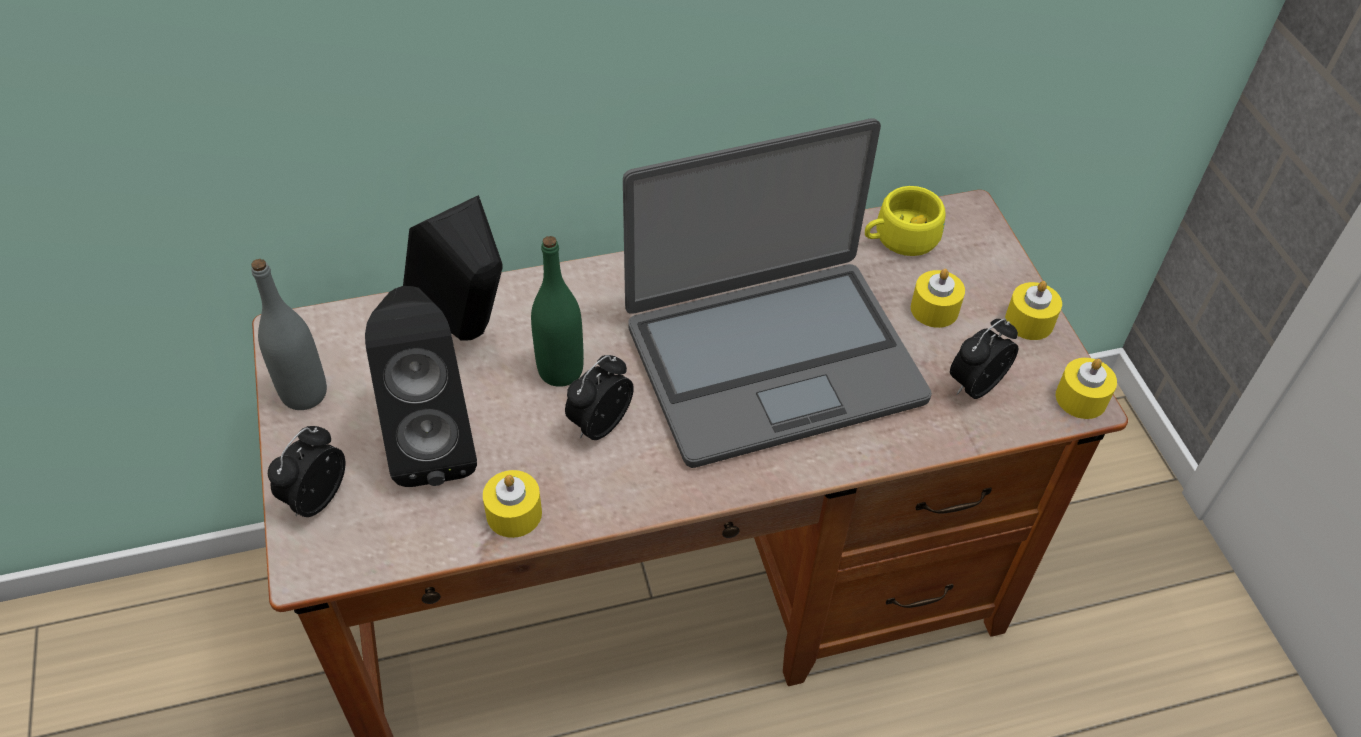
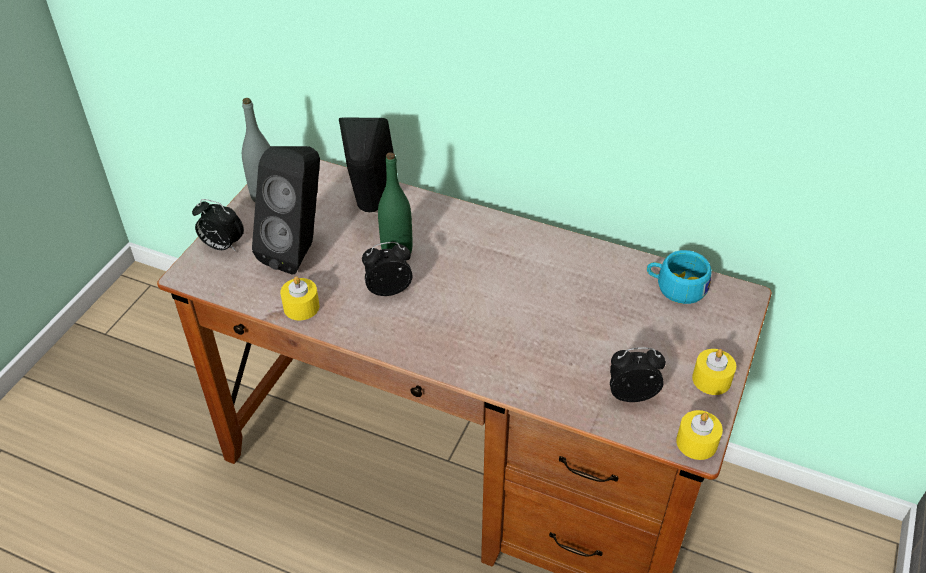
camera: 40 degrees right, 5 degrees down
alarm clock [268,426,346,517] -> alarm clock turned 135 degrees counterclockwise [192,199,244,251]
laptop [623,118,932,468] -> none
yellow cup [865,186,946,256] -> turquoise cup [647,250,712,304]
yellow candle [911,269,965,328] -> none

